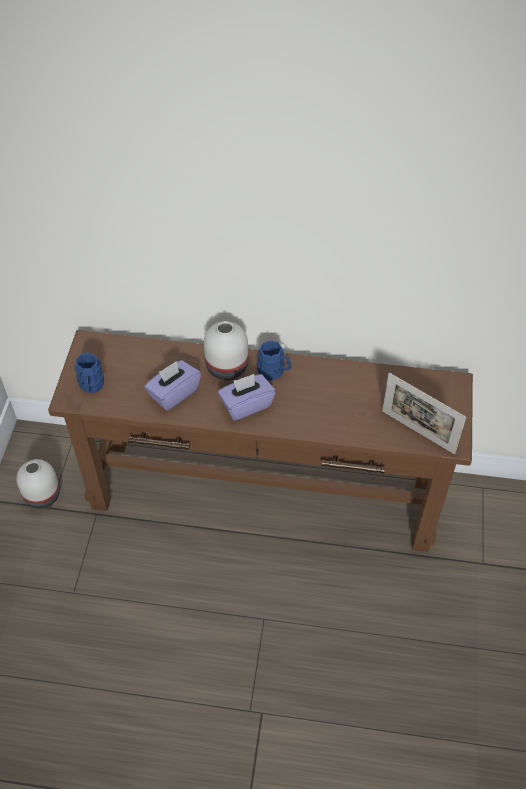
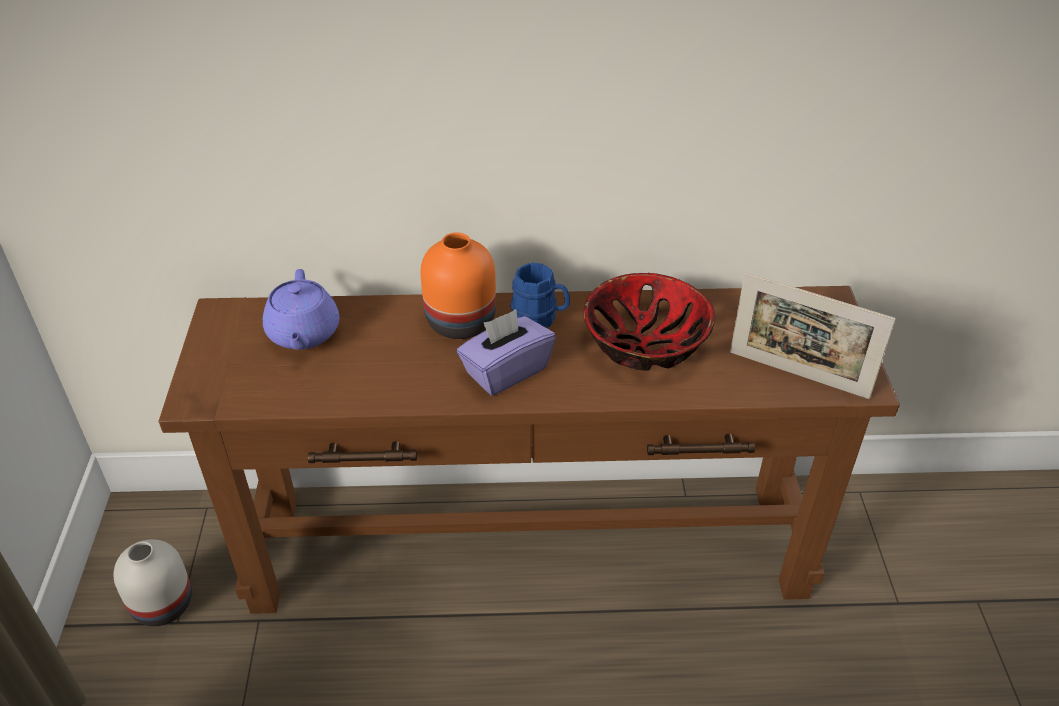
camera: 10 degrees left, 10 degrees down
blue mug [75,353,104,393] -> none
purple tissue box [144,360,201,411] -> none
white vase [204,321,248,380] -> orange vase [421,232,496,339]
none -> purple teapot [263,269,339,350]
none -> bowl [584,273,715,370]

